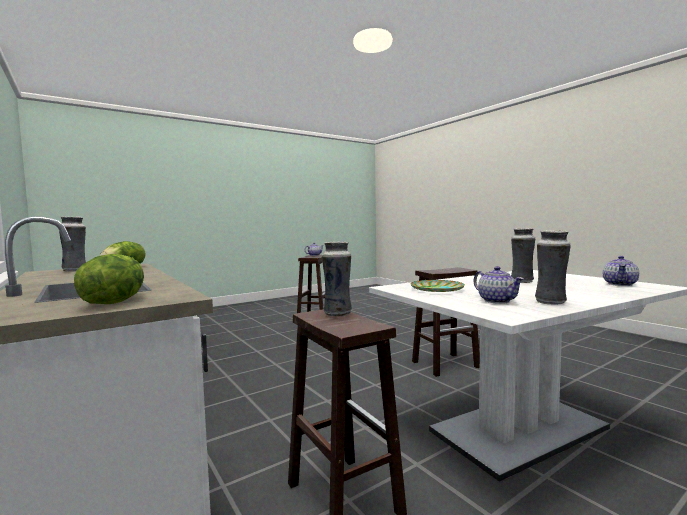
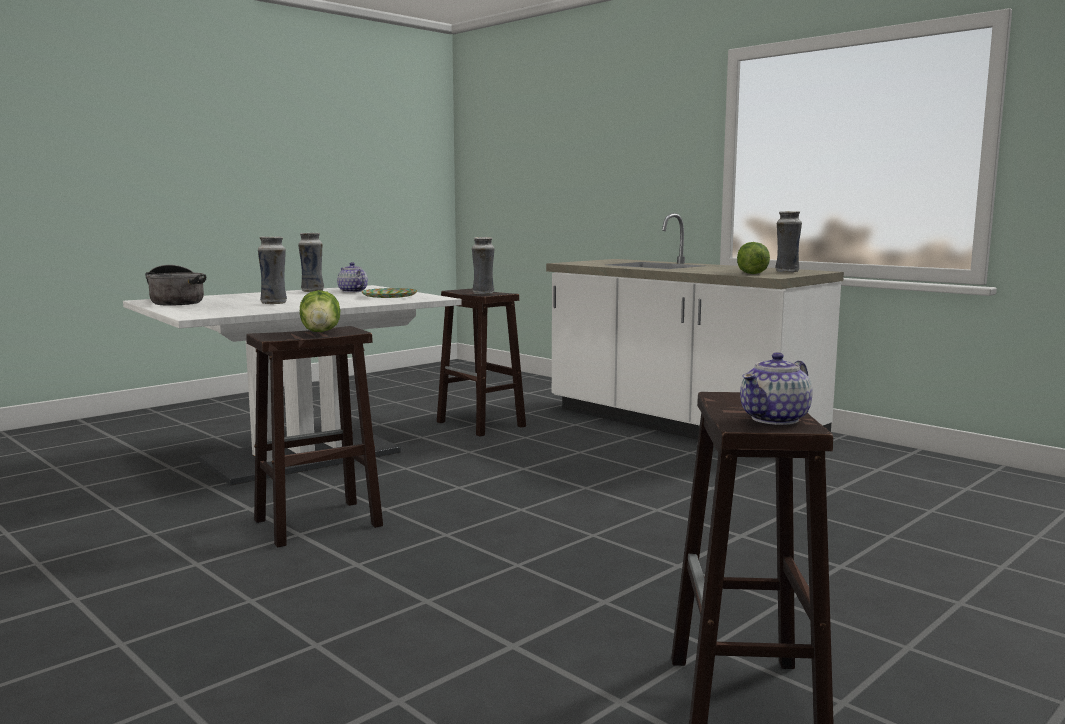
camera: 170 degrees right, 5 degrees up
lettuce [74,254,144,304] -> lettuce moved to [300,290,340,332]
teapot [603,256,639,286] -> cooking pot [145,265,206,305]

